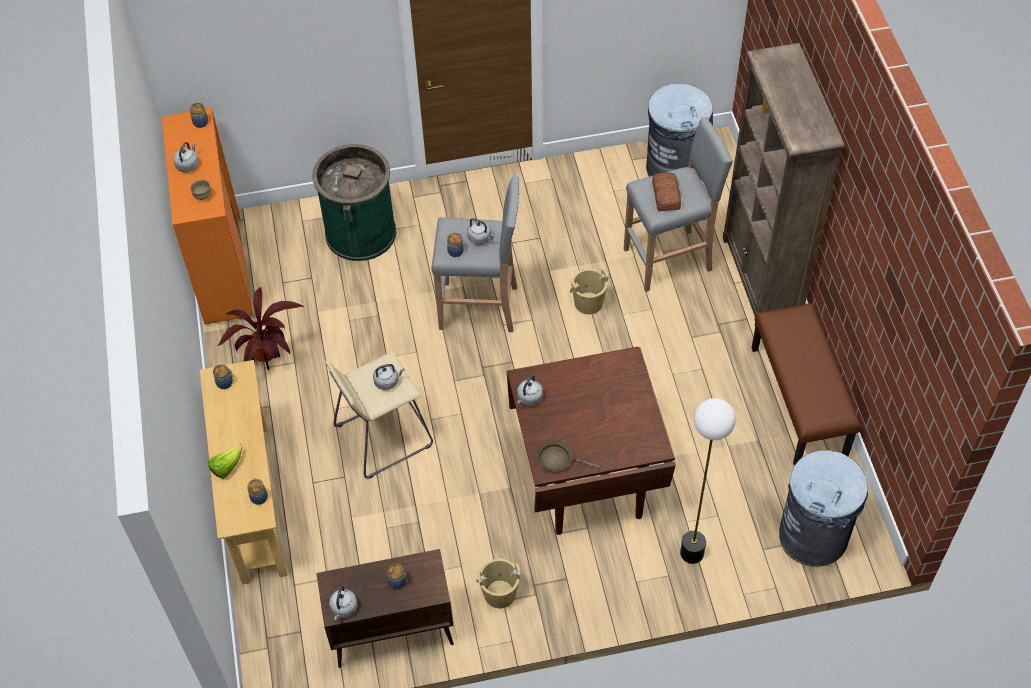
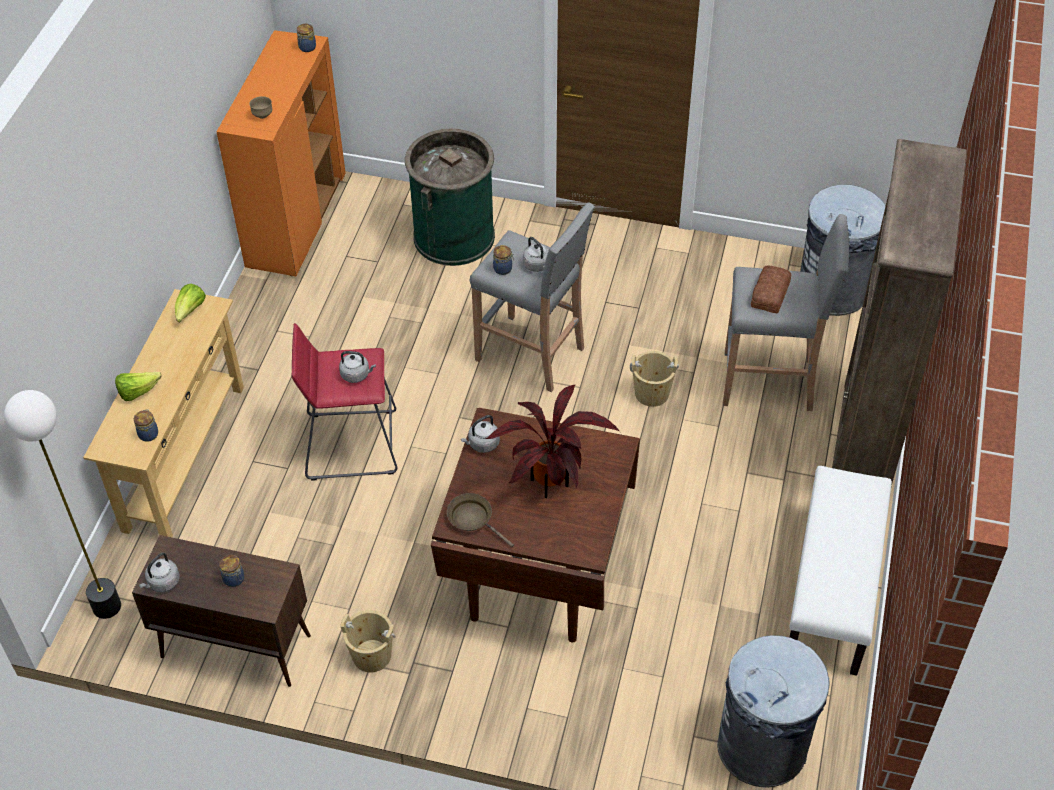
camera: 25 degrees right, 5 degrees down
grey kettle [173,142,199,172] -> none
jar [213,364,234,389] -> lettuce [175,284,206,322]
potted plant [217,287,304,370] -> potted plant moved to [485,385,620,498]
beige stool [325,352,433,479] -> red stool [292,323,398,481]
floor lamp [680,398,736,564] -> floor lamp moved to [4,390,121,619]
brown bench [752,303,861,466] -> white bench [789,466,892,676]

